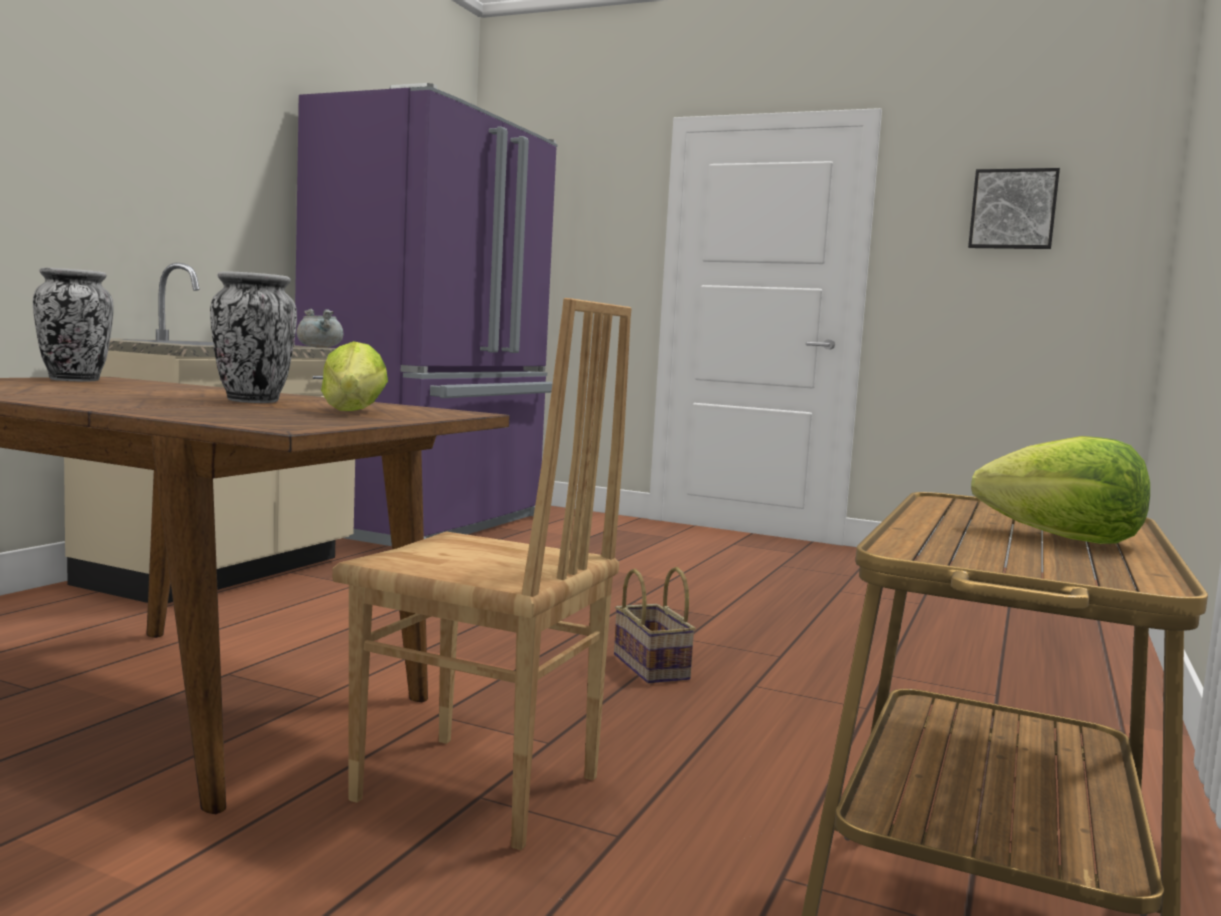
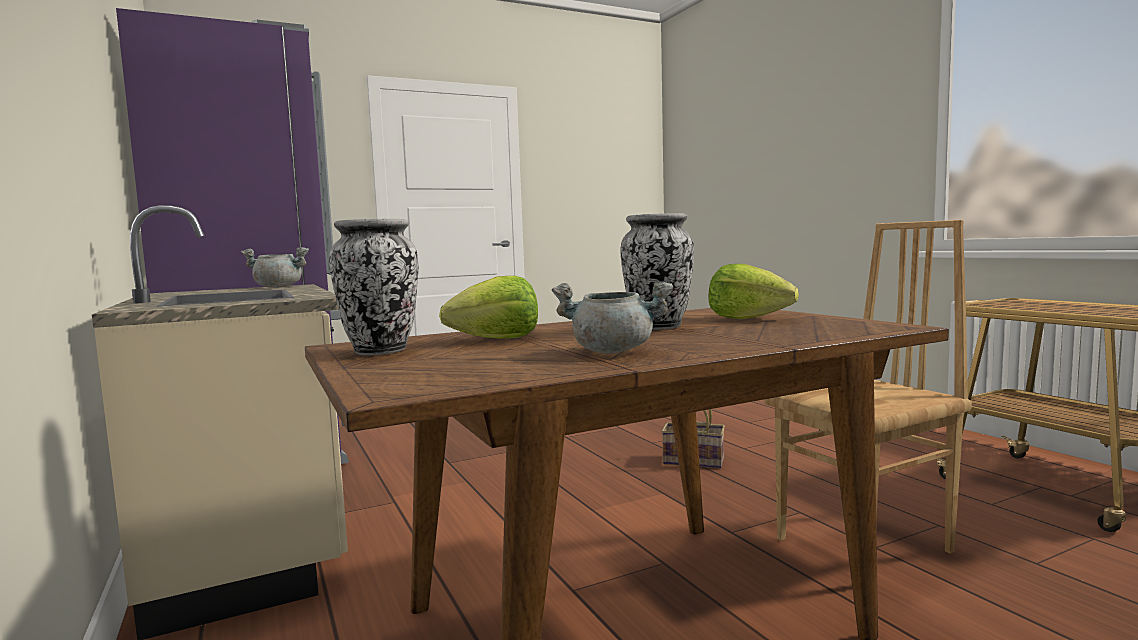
camera: 50 degrees left, 0 degrees up
picture [968,168,1060,249] -> none
lettuce [971,436,1150,544] -> lettuce moved to [439,276,538,339]
none -> grey cooking pot [552,281,673,354]

